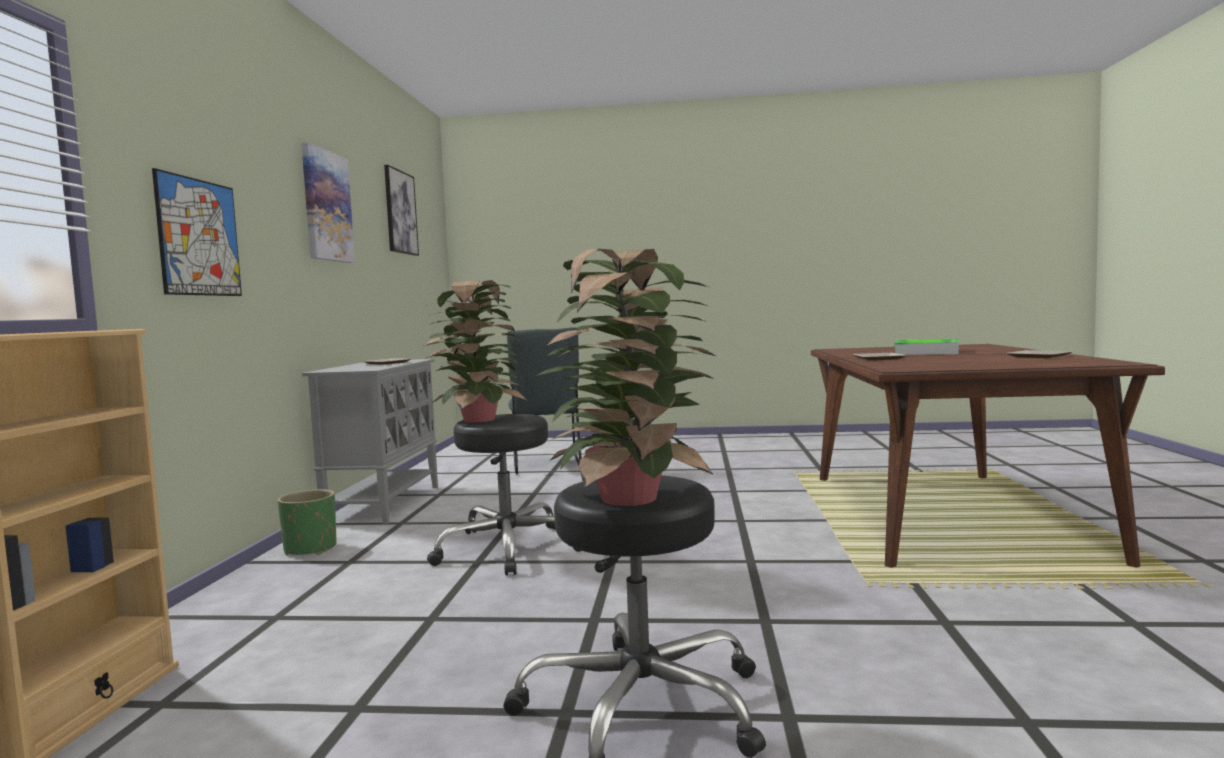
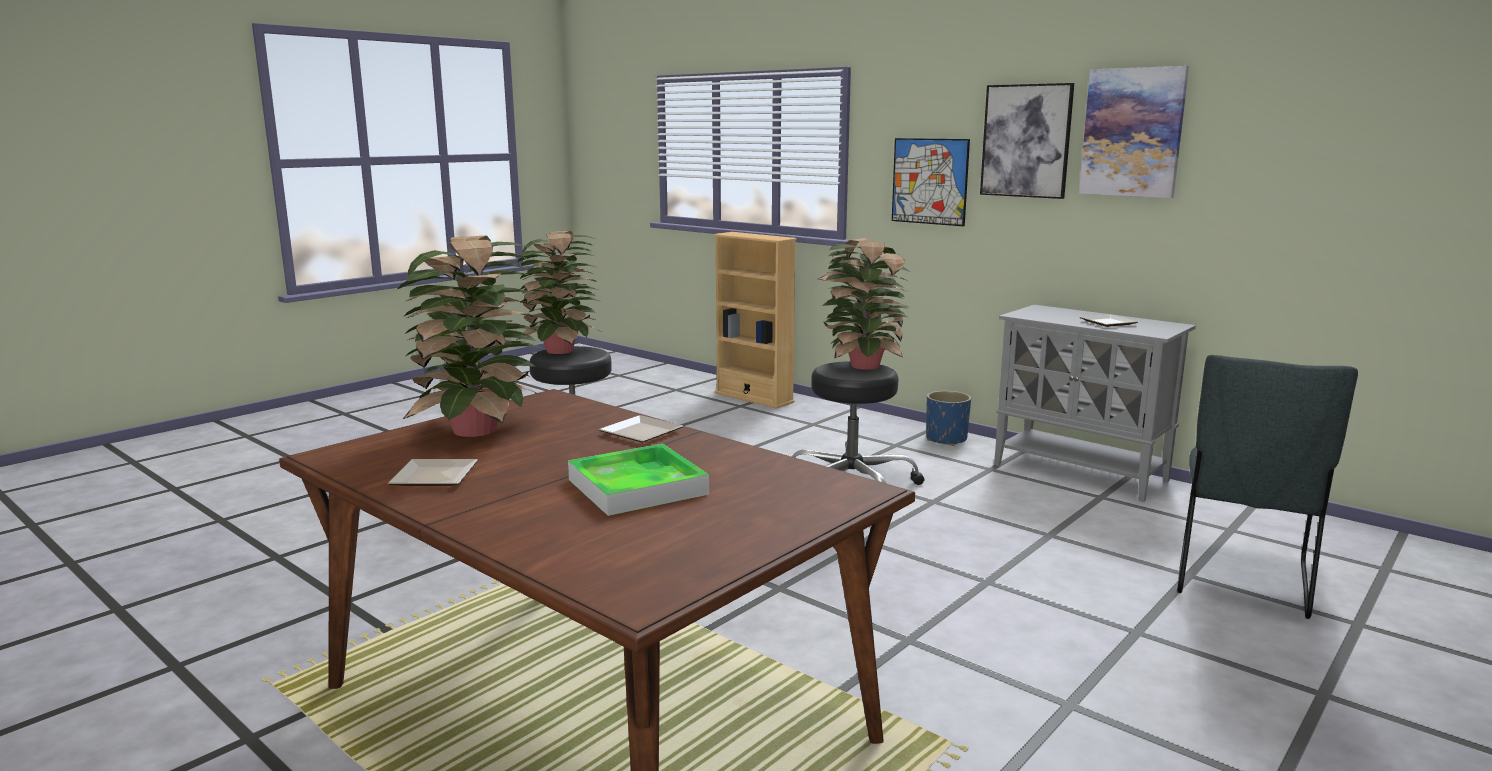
camera: 125 degrees right, 10 degrees up
green planter [278,489,336,556] -> blue planter [926,391,971,446]
picture [384,165,419,256] -> picture moved to [980,83,1074,199]
grey chair [507,327,582,474] -> grey chair turned 90 degrees counterclockwise [1177,355,1358,619]
none -> potted plant [398,236,541,437]

